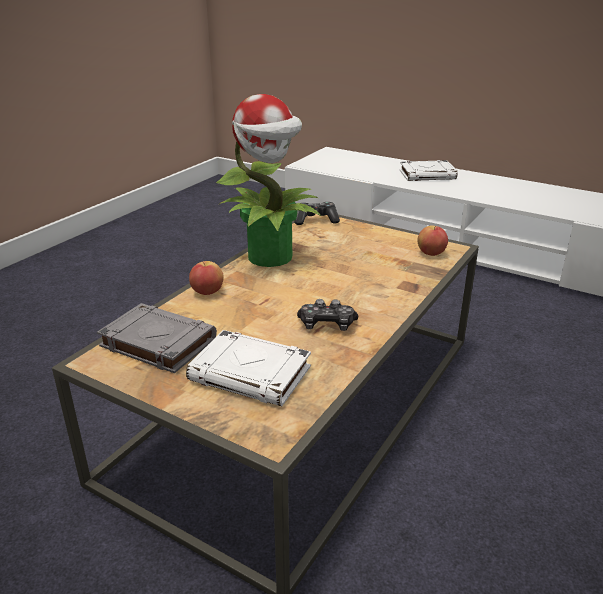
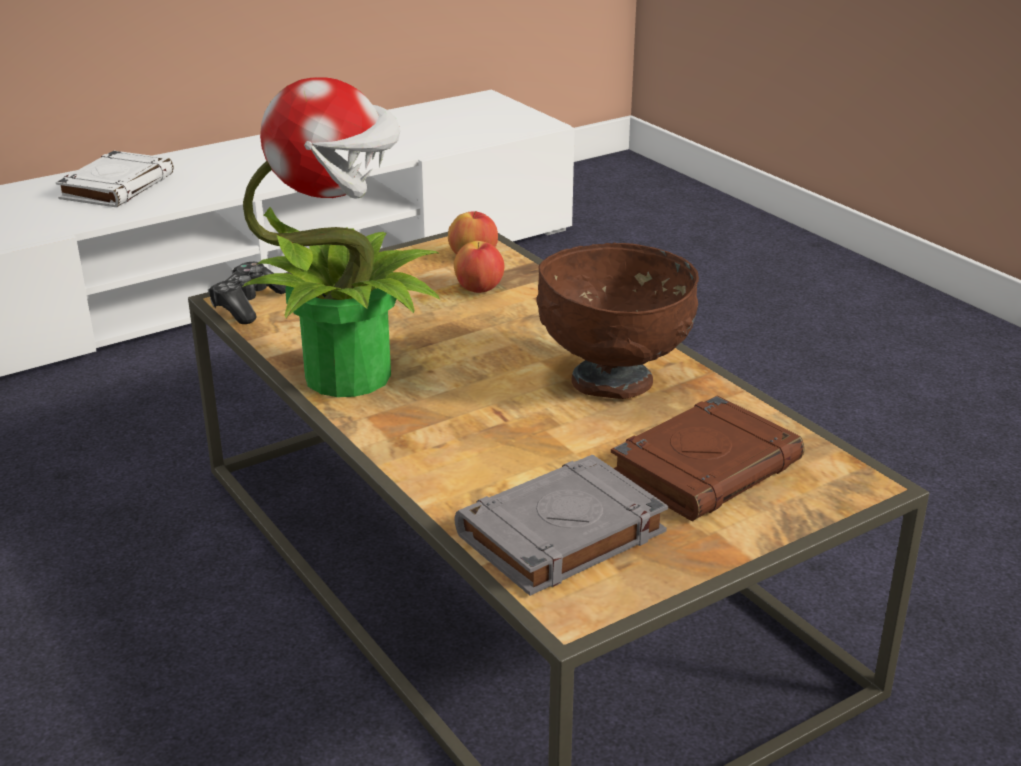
camera: 65 degrees left, 0 degrees up
white book [186,330,311,406] -> brown book [611,395,804,521]
apple [189,261,224,295] -> apple moved to [454,241,504,293]
game controller [297,299,358,331] -> brown bowl [536,243,699,399]

